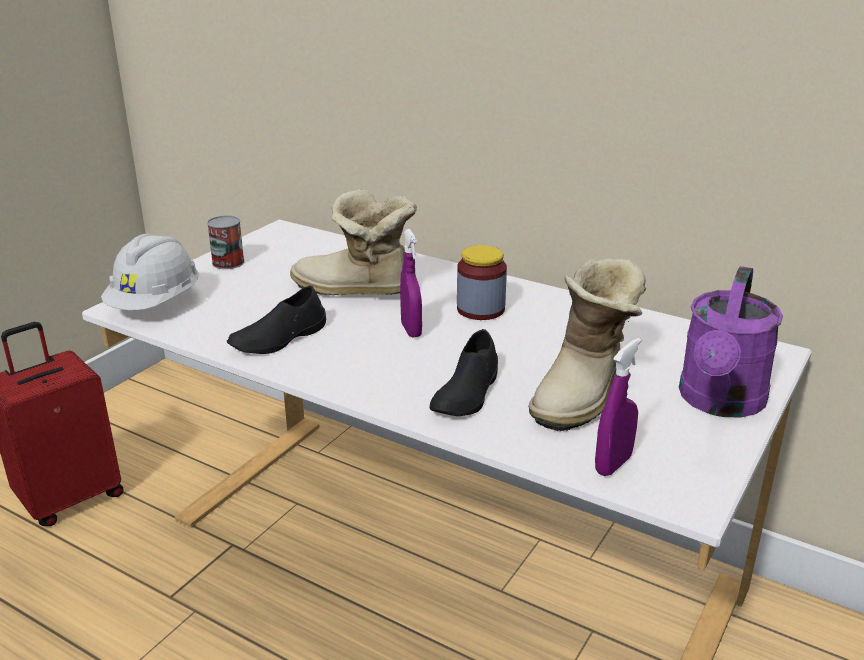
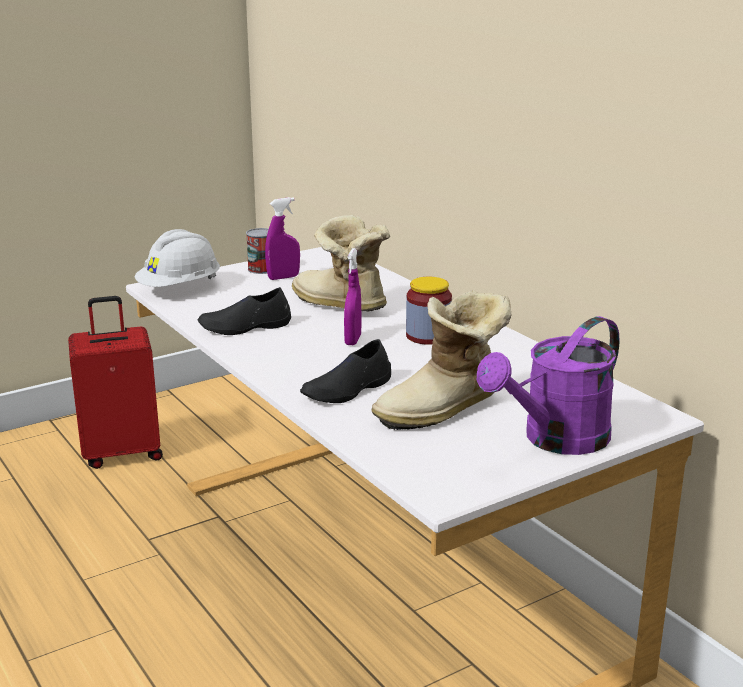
camera: 25 degrees right, 5 degrees down
purple spray bottle [595,338,641,476] -> purple spray bottle moved to [265,197,300,280]

